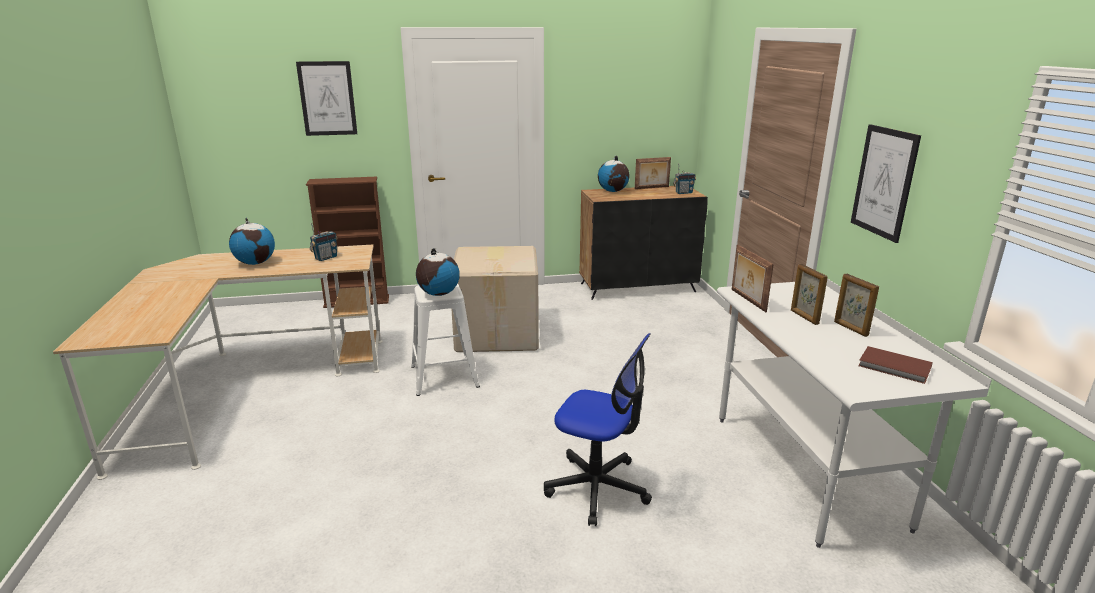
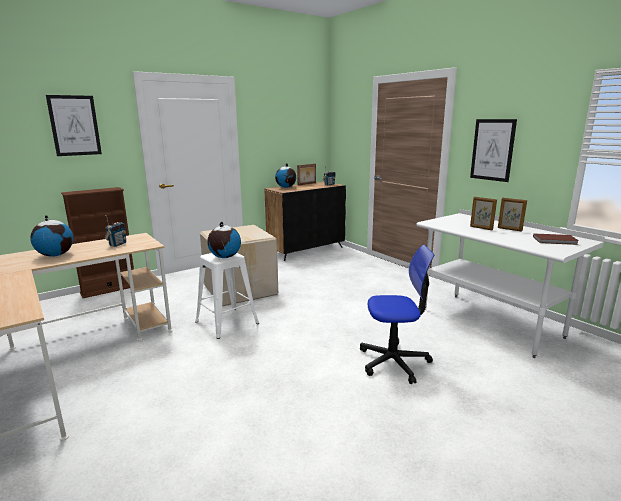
camera: 25 degrees left, 5 degrees down
picture frame [732,245,774,312] -> none

